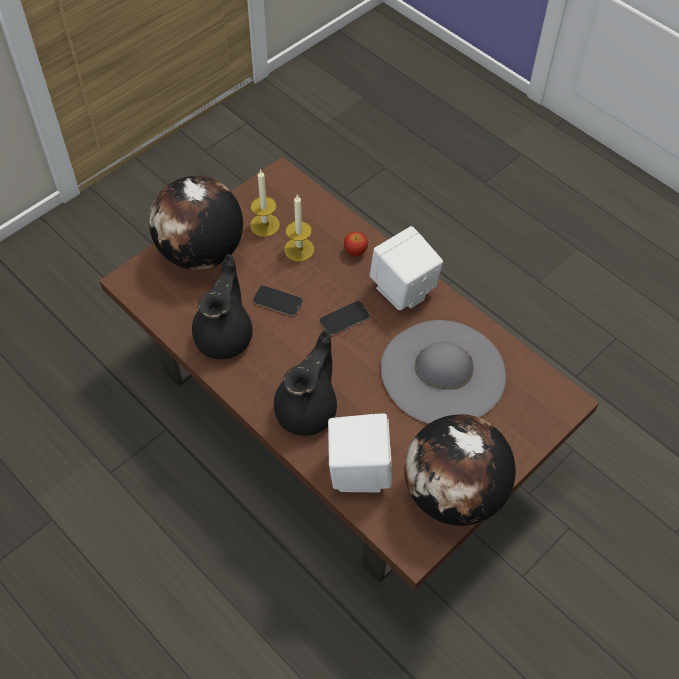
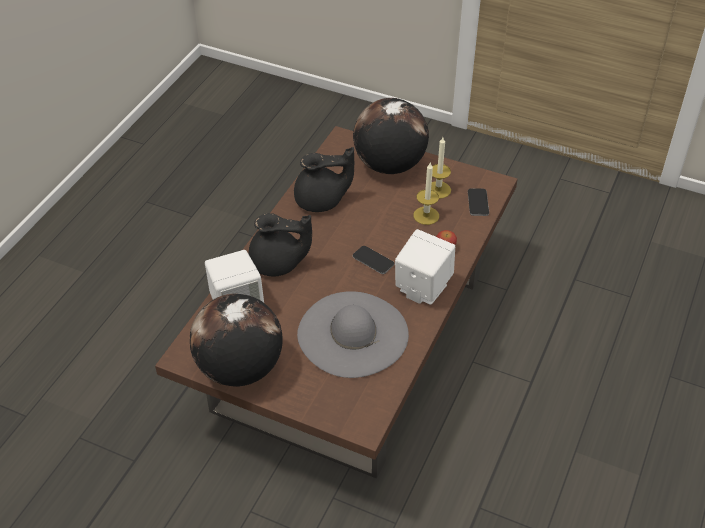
camera: 70 degrees right, 10 degrees down
phone [253,286,303,316] -> phone moved to [468,189,489,216]

